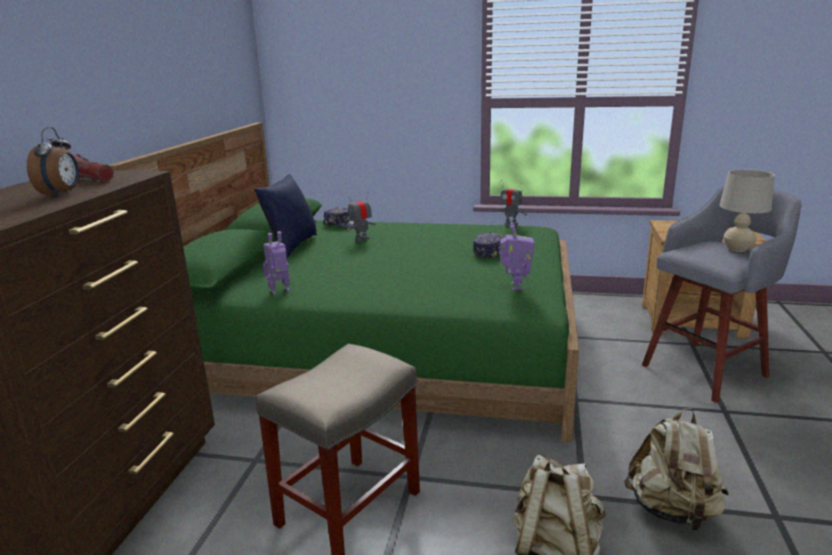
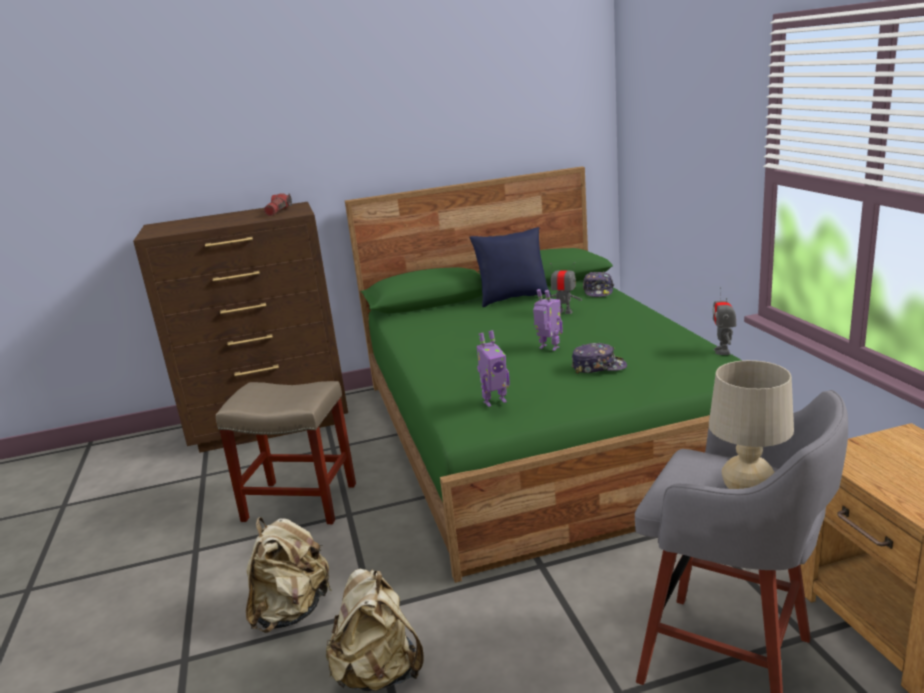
camera: 65 degrees right, 0 degrees up
alarm clock [27,127,79,197] -> none
toy robot [263,231,290,294] -> toy robot moved to [533,289,563,351]

